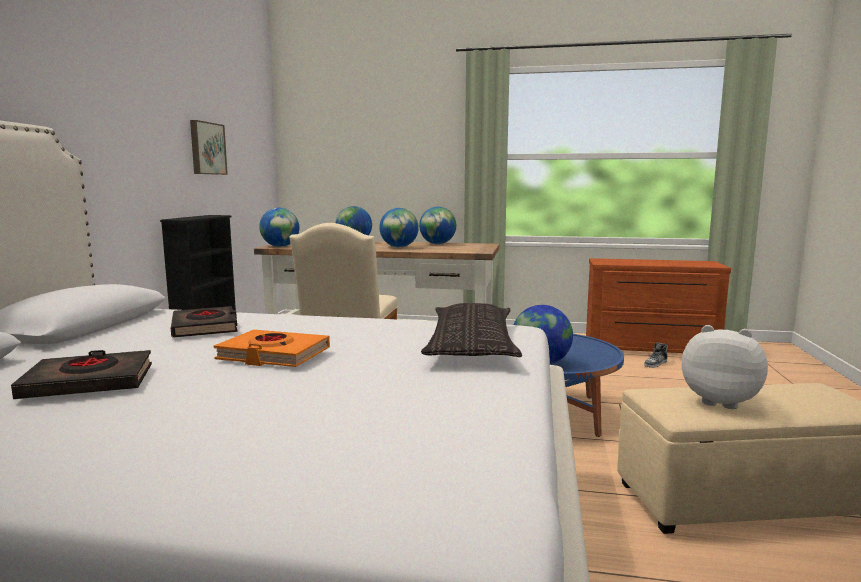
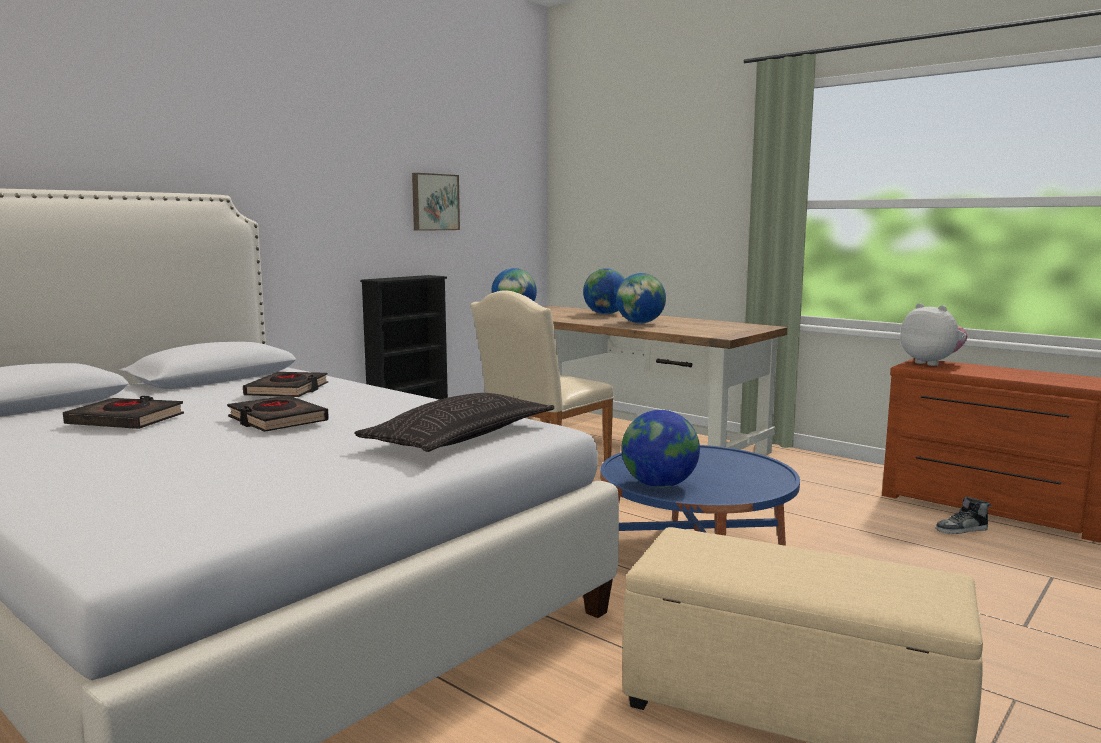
camera: 30 degrees right, 0 degrees up
orange book [214,330,330,367] -> black book [227,395,329,432]
globe [419,207,456,244] -> none
plush toy [682,325,768,409] -> plush toy moved to [900,303,967,366]

